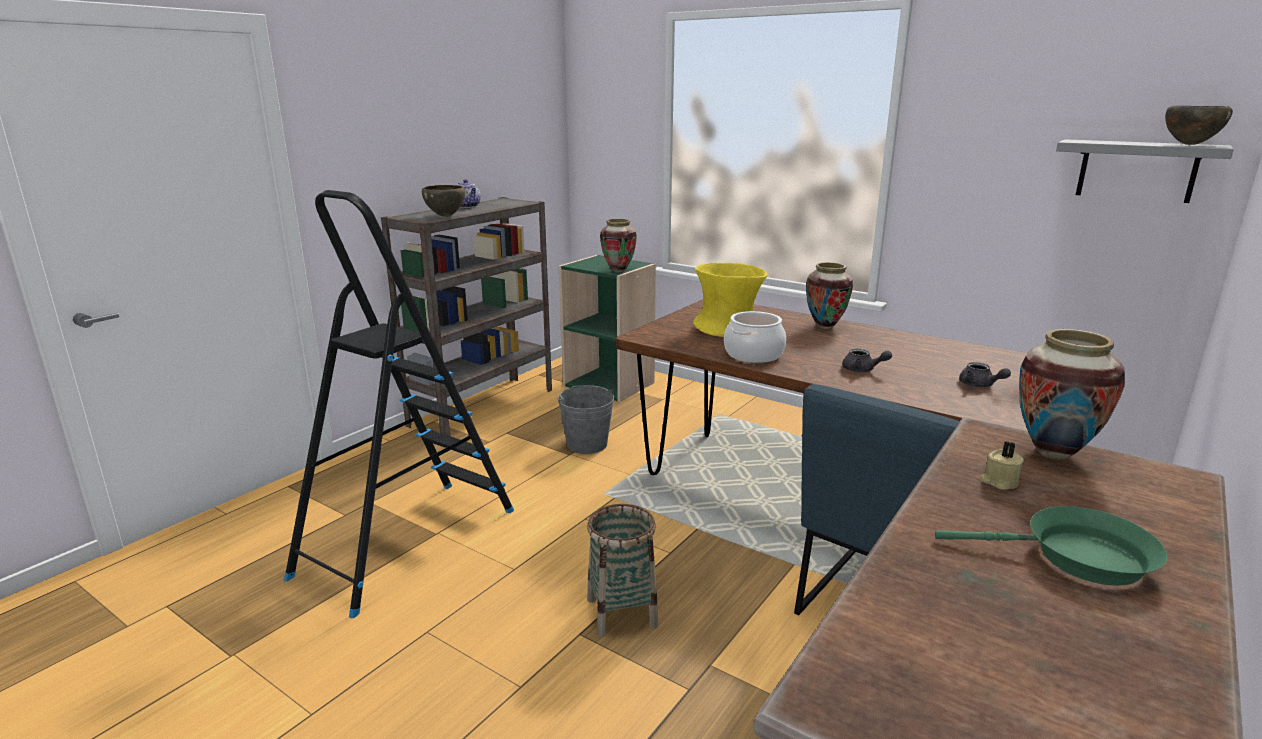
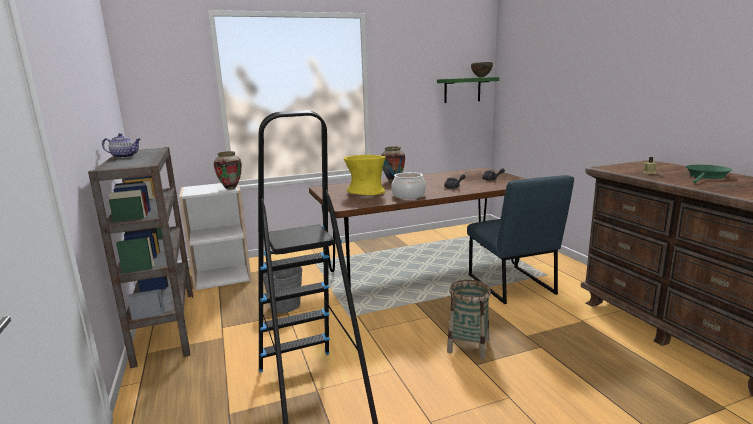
camera: 55 degrees left, 5 degrees down
brown bowl [422,185,465,217] -> none
green bookcase [559,255,656,402] -> white bookcase [179,183,252,291]
vase [1019,329,1125,460] -> none
grey shelf [1056,139,1234,203] -> green shelf [437,77,499,103]

